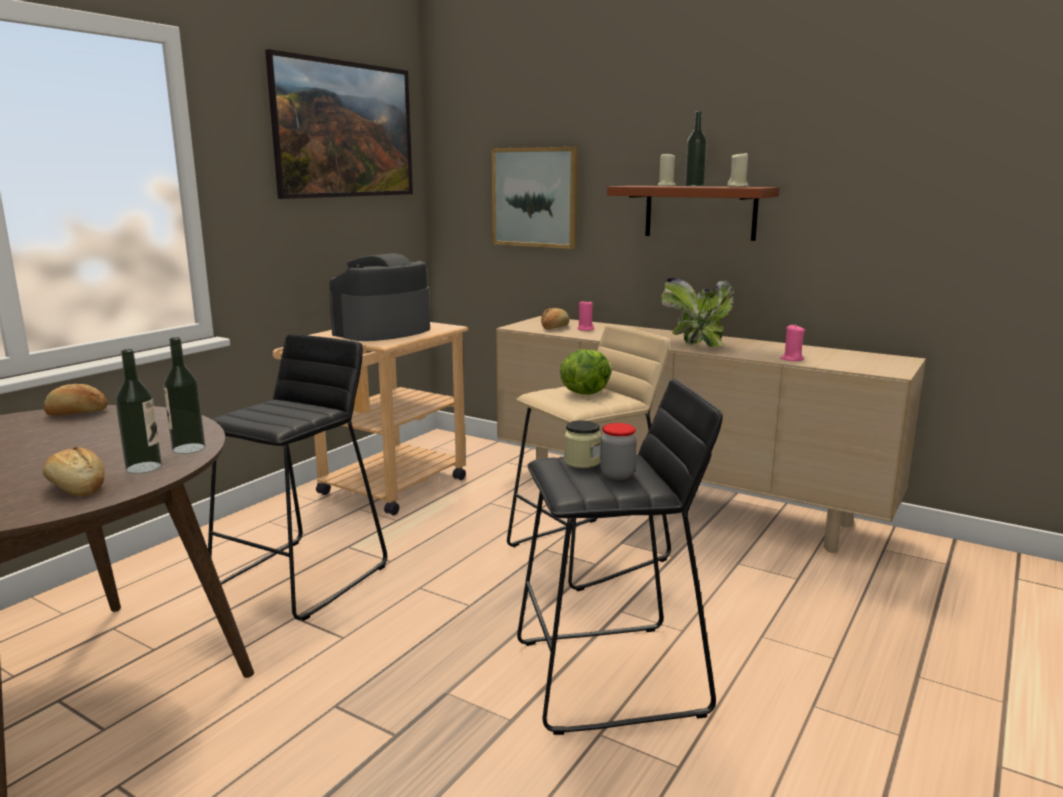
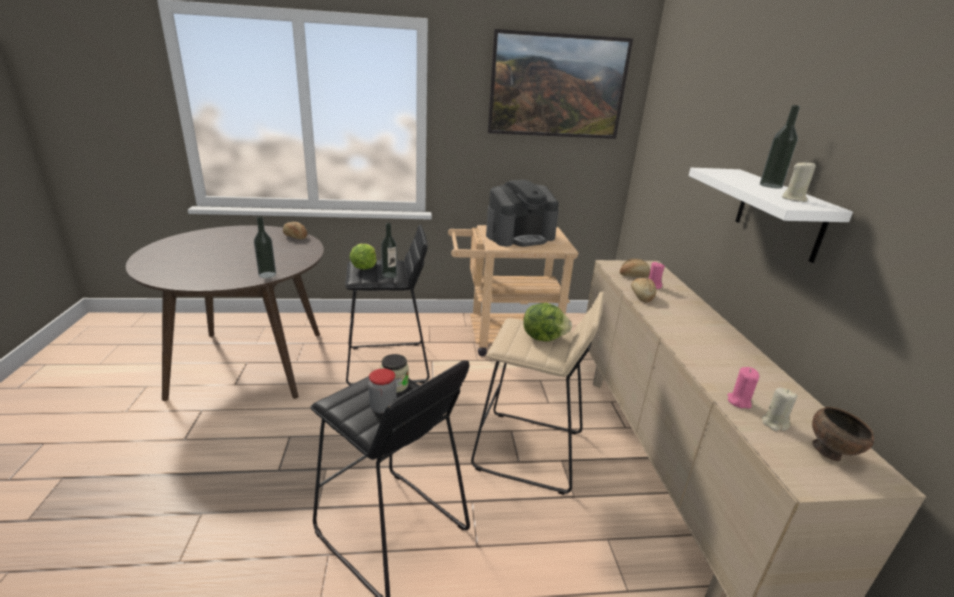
camera: 50 degrees right, 10 degrees up
bread [43,447,105,496] -> bread moved to [631,278,656,302]
bottle [115,349,162,474] -> bottle moved to [381,223,397,278]
coffee machine [329,253,430,341] -> coffee machine turned 150 degrees clockwise [486,180,559,247]
picture [491,147,578,249] -> none
brown shelf [607,186,779,241] -> white shelf [689,168,853,263]
beige candle [657,154,676,186] -> beige candle moved to [762,388,797,431]
potted plant [661,278,734,347] -> none
none -> lettuce [349,244,377,269]
none -> brown bowl [812,407,874,461]

